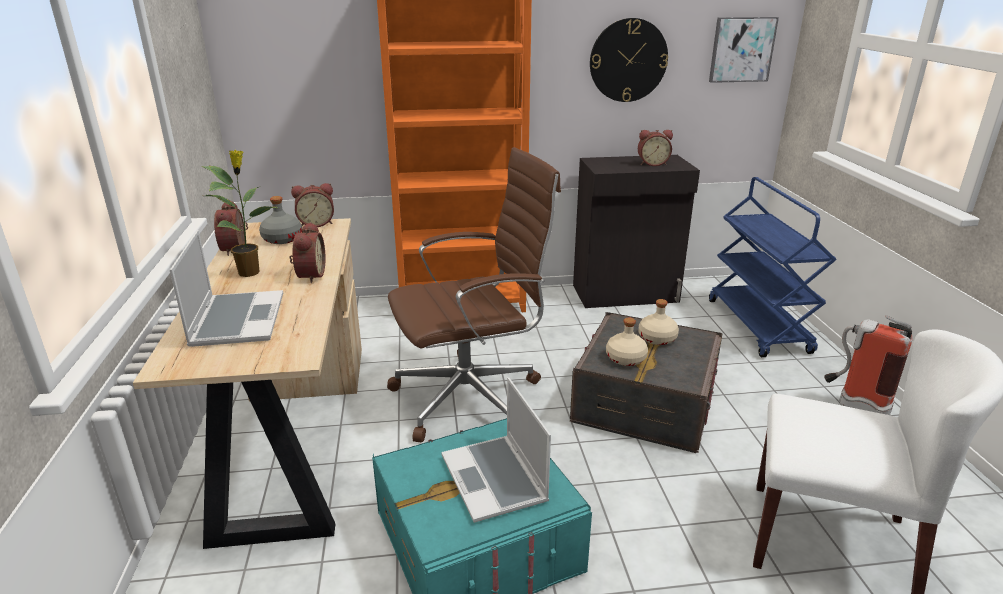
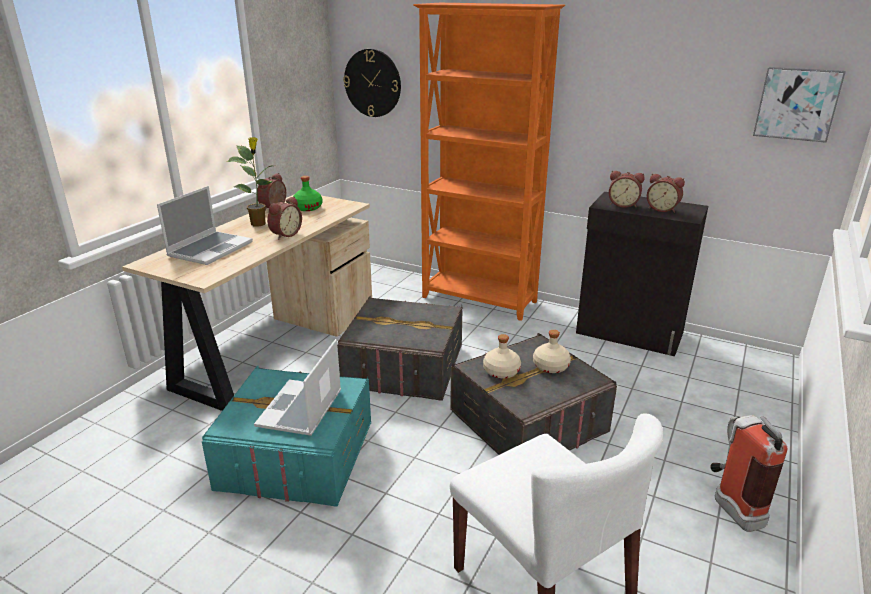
camera: 35 degrees right, 0 degrees up
grey bottle [259,196,302,244] -> green bottle [293,176,323,211]
alarm clock [291,183,334,227] -> alarm clock moved to [609,171,645,208]
brown office chair [387,147,561,442] -> grey storage box [337,296,463,401]
wall clock [590,18,668,102] -> wall clock moved to [343,49,401,117]
blue cart [709,177,837,357] -> none

